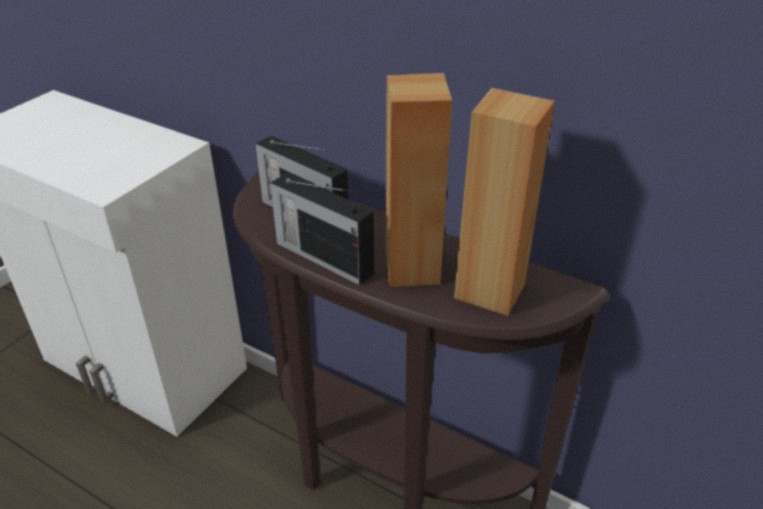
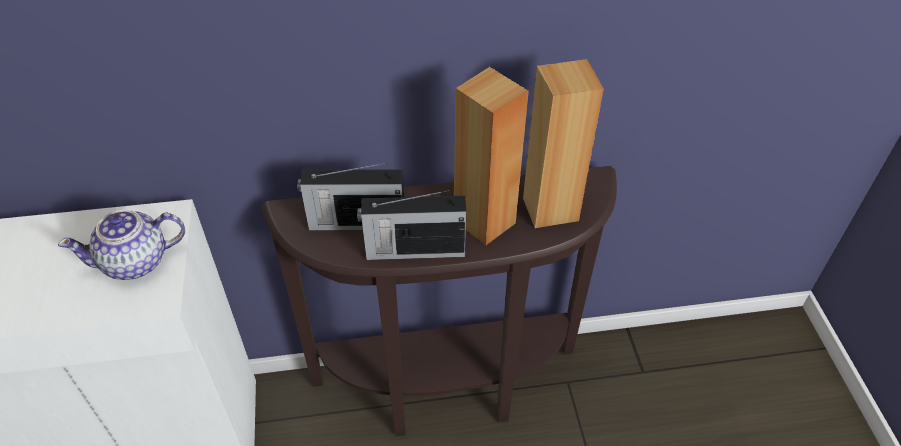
camera: 40 degrees left, 10 degrees up
none -> teapot [58,210,185,280]

